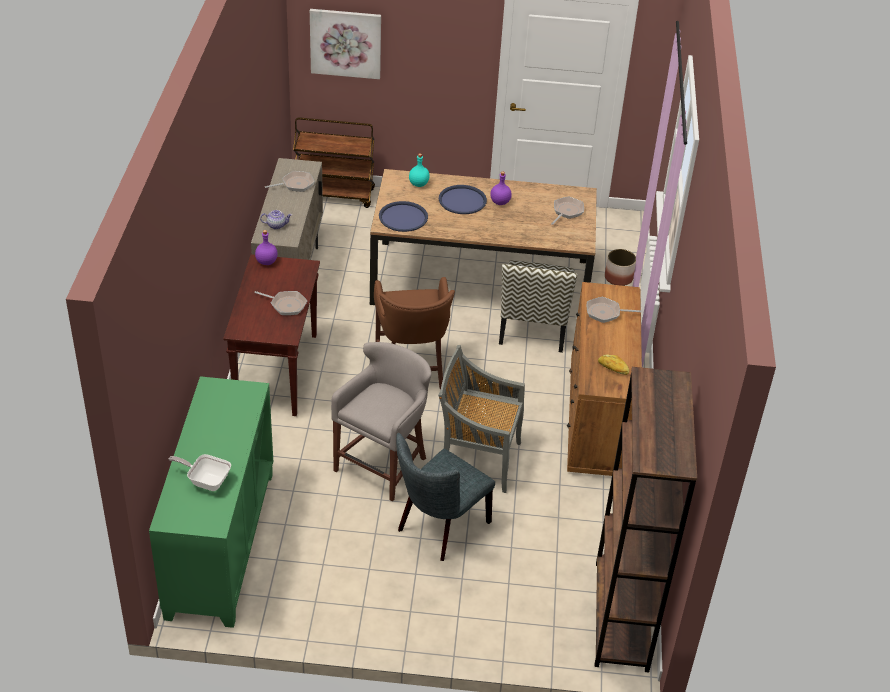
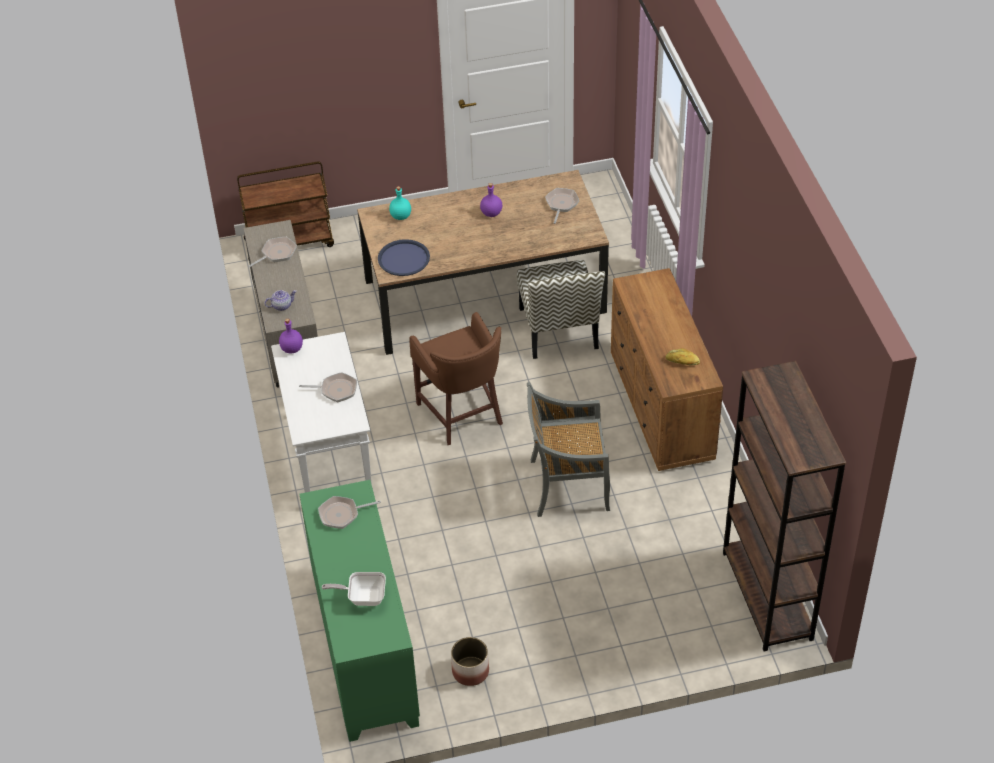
camera: 15 degrees left, 5 degrees up
brown console table [223,254,320,416] -> white console table [271,332,372,493]
picture [310,9,381,79] -> none
grey stool [331,342,431,501] -> none
grey chair [396,433,495,561] -> none
blue tray [439,185,487,214] -> none
frying pan [587,297,642,323] -> frying pan moved to [318,496,381,529]
planter [605,249,636,286] -> planter moved to [451,637,489,686]

